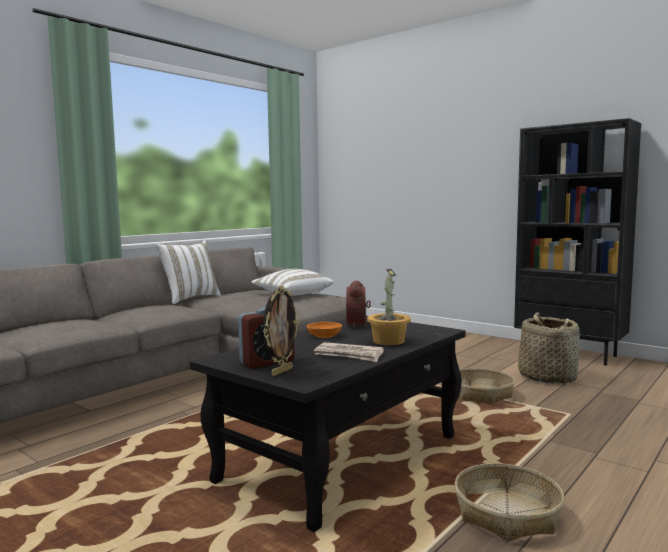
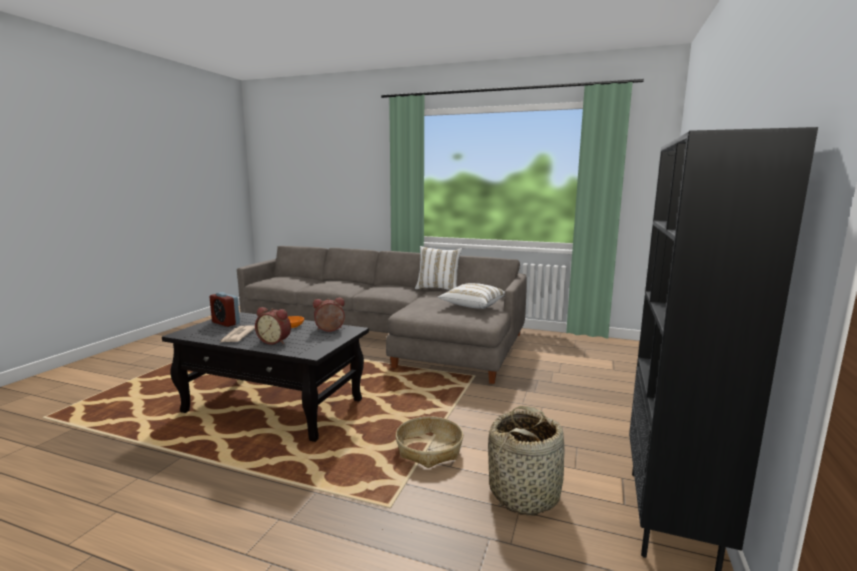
camera: 70 degrees right, 5 degrees up
picture frame [263,286,299,376] -> none
potted plant [367,269,411,345] -> alarm clock [255,307,291,345]
basket [455,463,564,542] -> none

